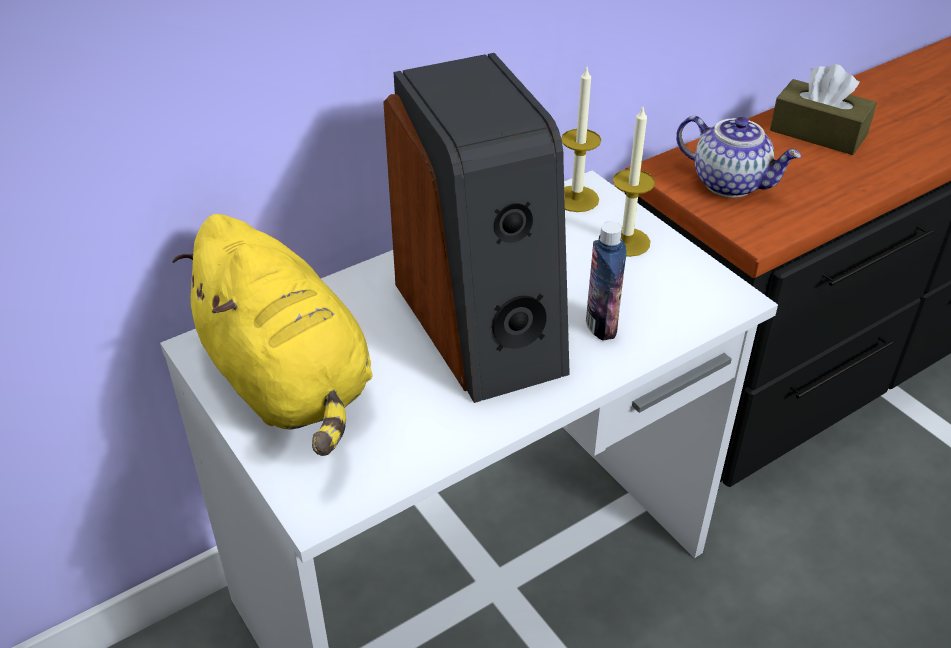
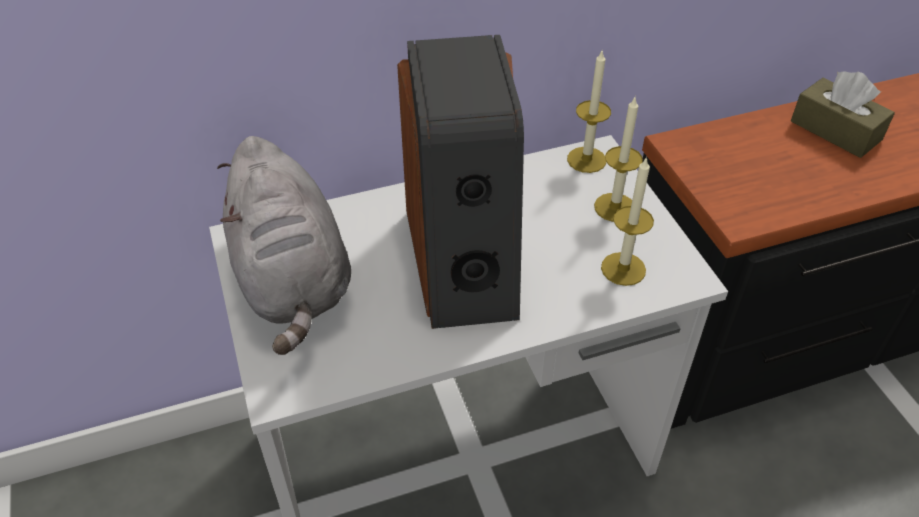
camera: 15 degrees right, 5 degrees up
yellow plush toy [173,214,373,456] -> grey plush toy [217,136,351,355]
bottle [586,222,626,341] -> none
teapot [676,116,801,198] -> none
none -> candle [601,156,654,286]

